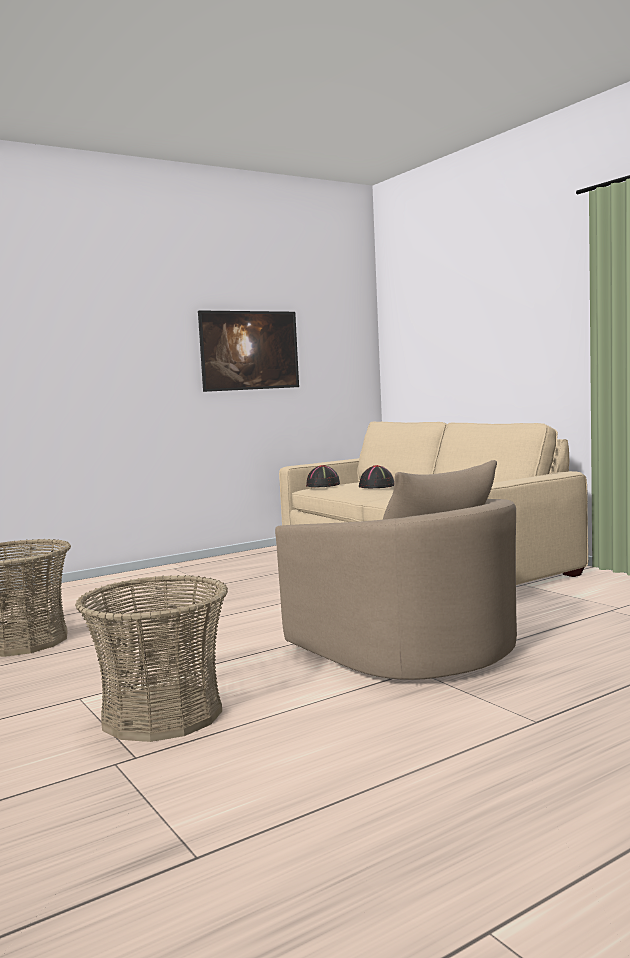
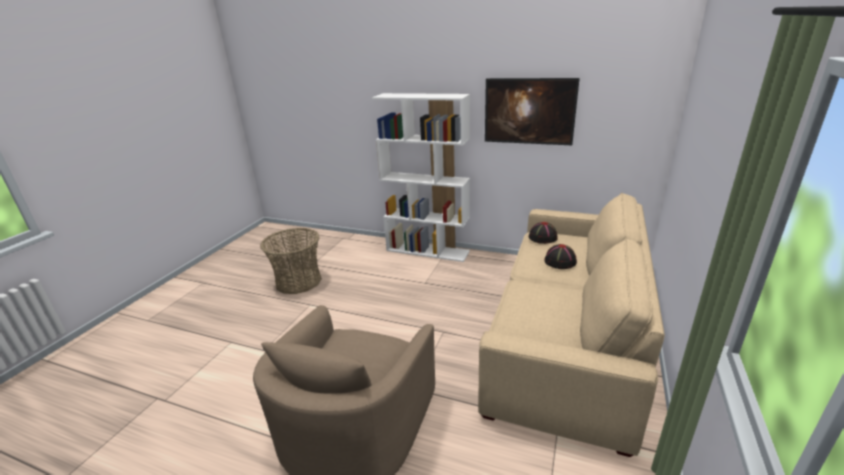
camera: 55 degrees right, 20 degrees up
basket [75,575,228,742] -> none
none -> white bookcase [372,93,470,262]

